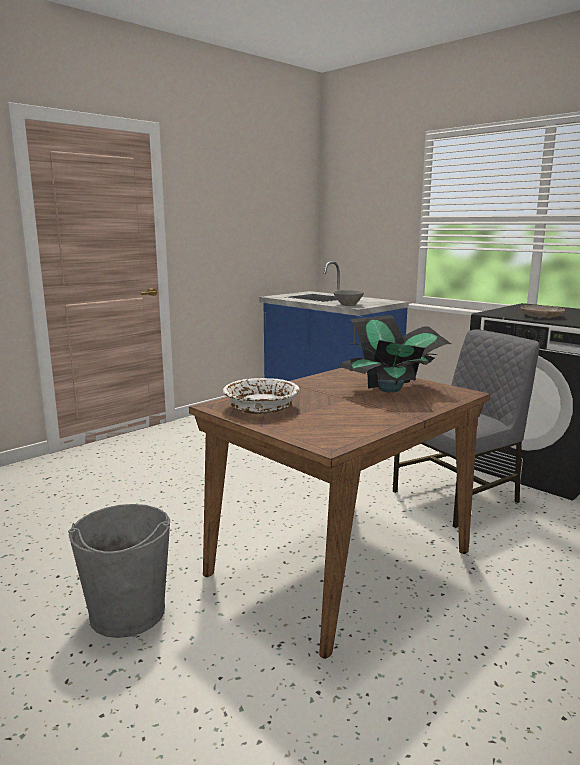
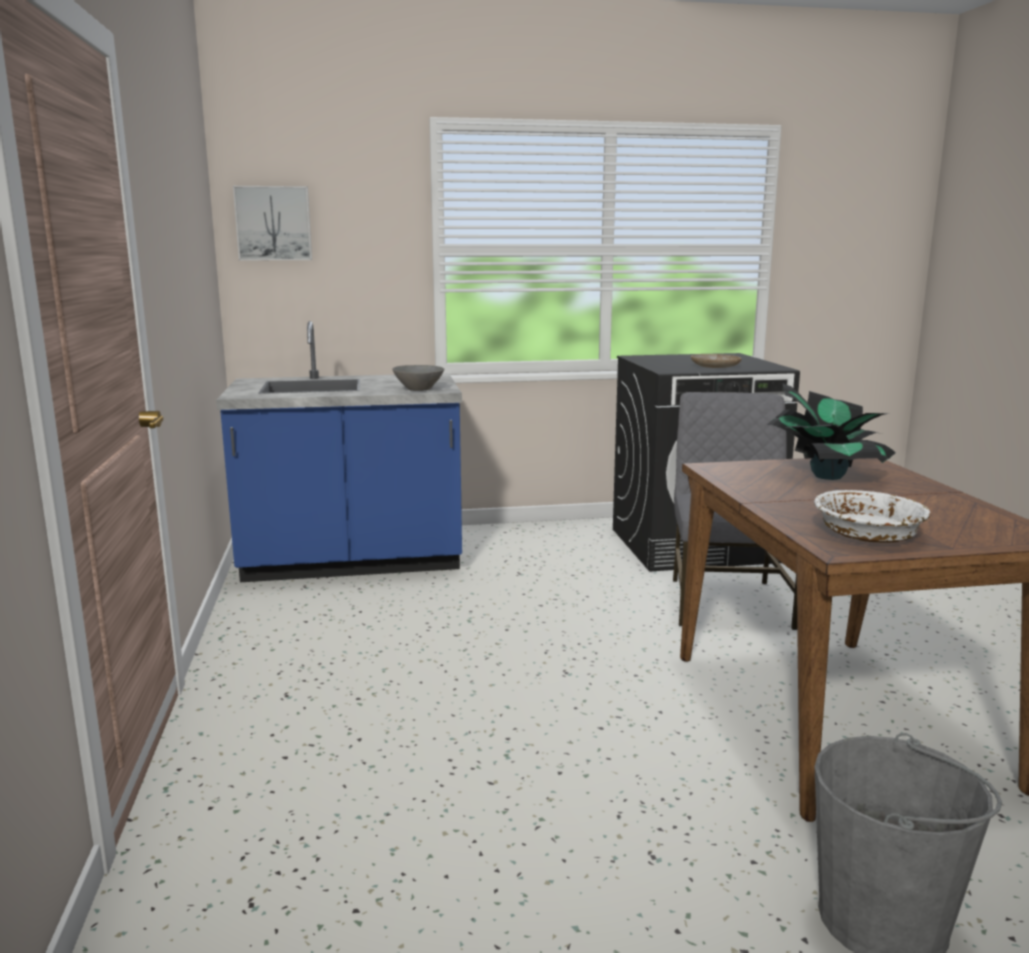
camera: 55 degrees left, 0 degrees up
none -> picture [233,186,312,260]

